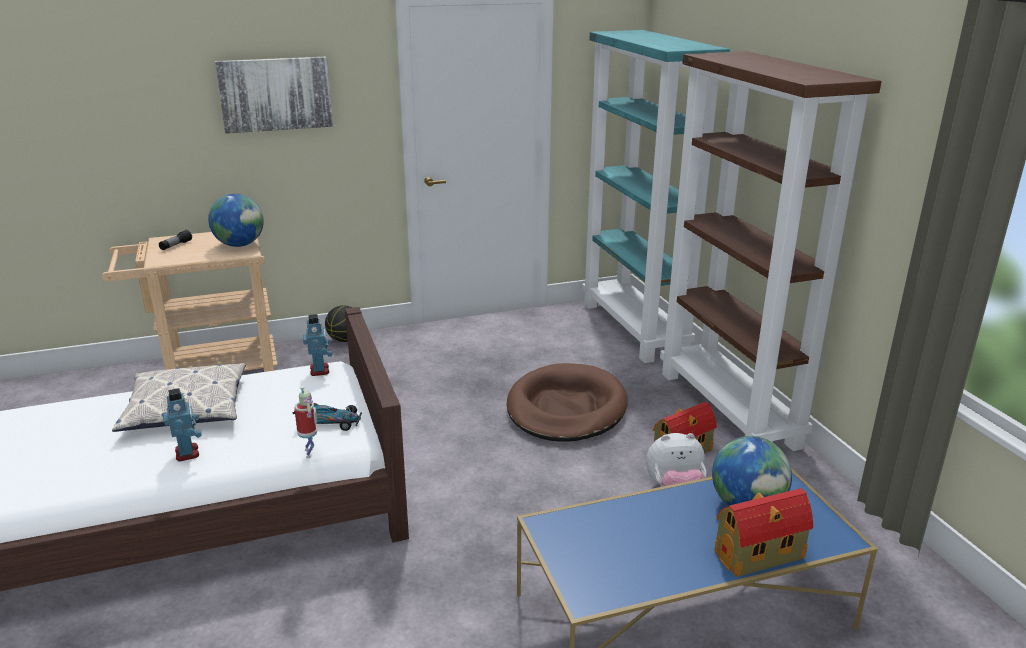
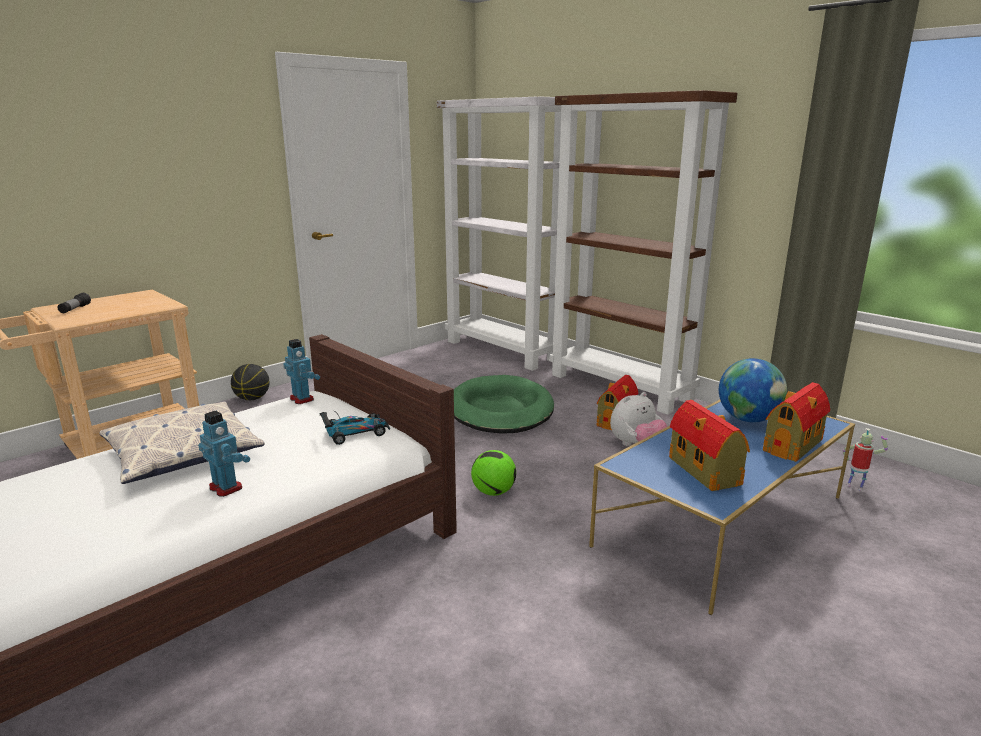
camera: 25 degrees left, 5 degrees down
globe [208,194,264,247] -> none
picture [215,57,333,134] -> none
toy robot [294,385,317,458] -> toy robot moved to [843,428,888,491]
brown dog bed [507,363,628,442] -> green dog bed [454,375,554,434]
turquoise bookcase [582,30,730,363] -> white bookcase [437,96,561,371]
none -> football [471,450,516,496]
none -> toy house [669,400,750,491]

